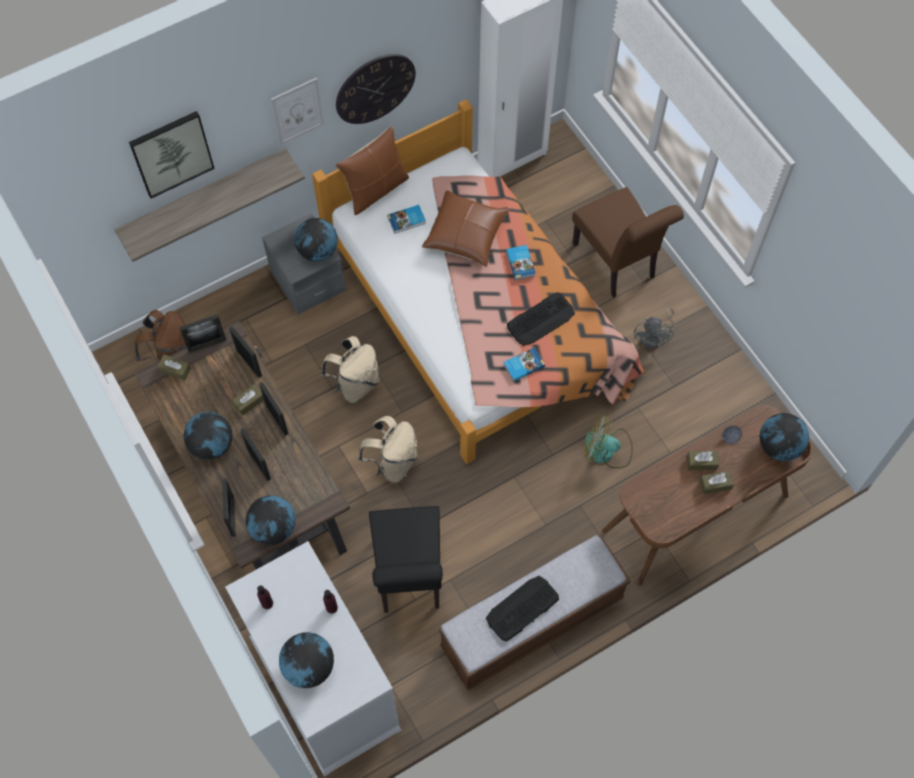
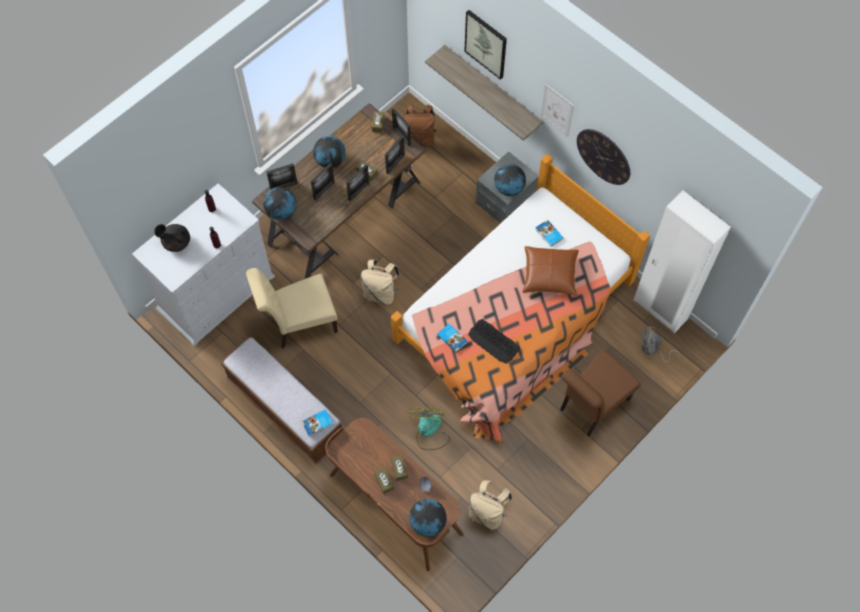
camera: 75 degrees right, 0 degrees up
globe [279,632,334,688] -> black teapot [154,224,190,252]
beige backpack [321,336,380,403] -> beige backpack moved to [469,480,513,530]
brown pillow [336,126,409,215] -> none
black chair [369,506,443,613] -> beige chair [246,268,338,348]
keyboard [486,576,559,642] -> none
book [506,245,536,280] -> book moved to [301,409,333,437]
grey fan [634,308,675,349] -> grey fan moved to [641,326,680,362]

